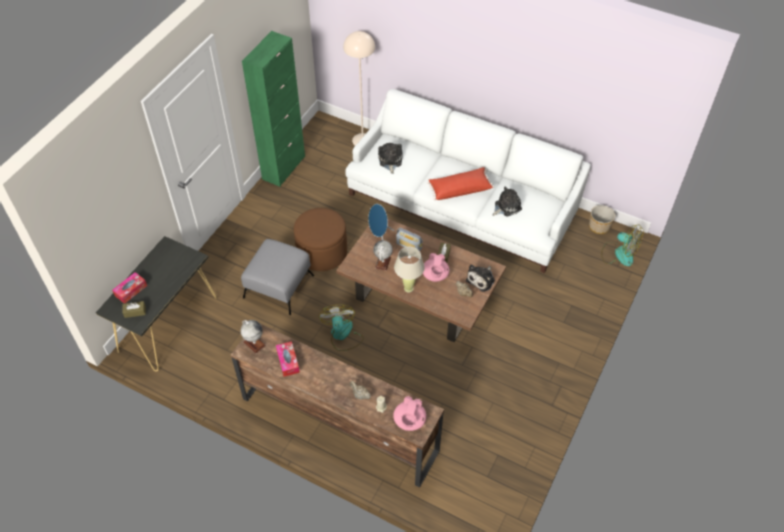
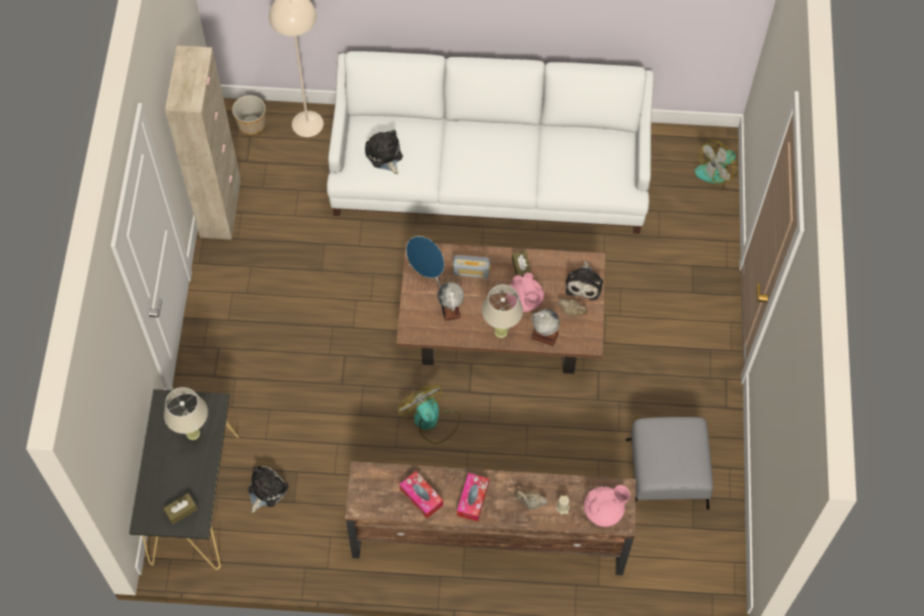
camera: 25 degrees left, 10 degrees up
tissue box [112,272,147,304] -> tissue box moved to [457,473,489,521]
grey ottoman [241,239,314,315] -> grey ottoman moved to [626,417,713,510]
globe [241,320,266,353] -> globe moved to [531,309,560,346]
green cabinet [242,31,305,187] -> beige cabinet [165,45,241,240]
brown ottoman [294,208,347,271] -> none
pink teapot [393,396,426,431] -> pink teapot turned 90 degrees counterclockwise [584,485,630,527]
red pillow [427,167,495,201] -> none
plush toy [493,187,522,216] -> plush toy moved to [248,466,289,513]
planter [589,205,615,234] -> planter moved to [232,95,266,135]
fan [601,224,643,266] -> fan turned 135 degrees clockwise [695,140,739,184]
none -> beige table lamp [164,387,208,440]

